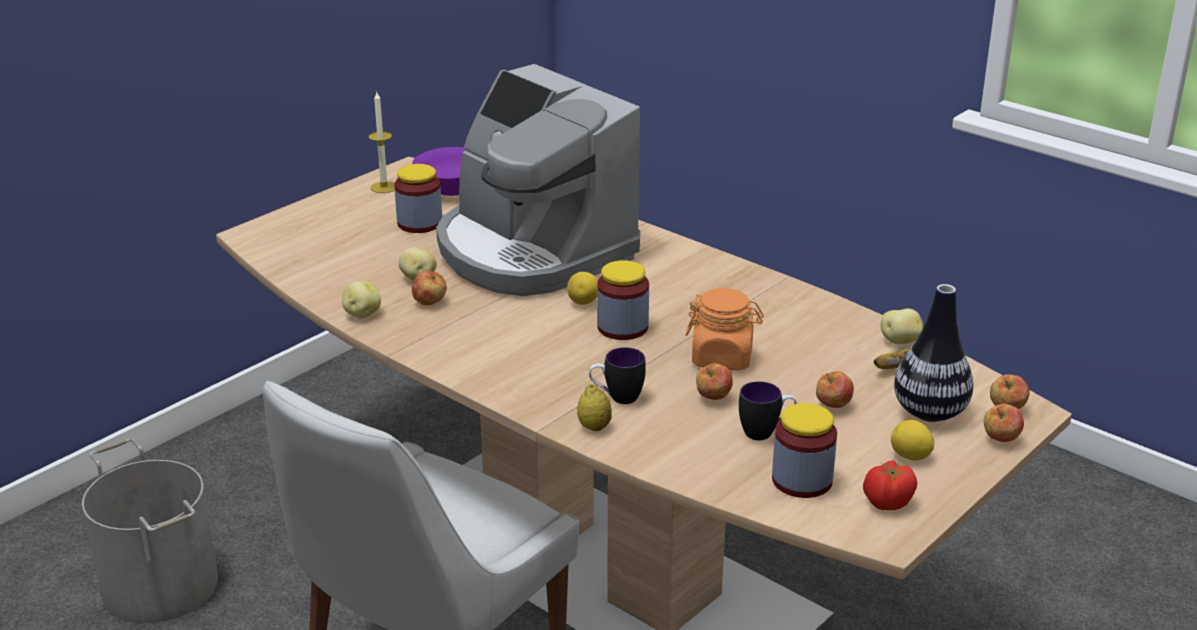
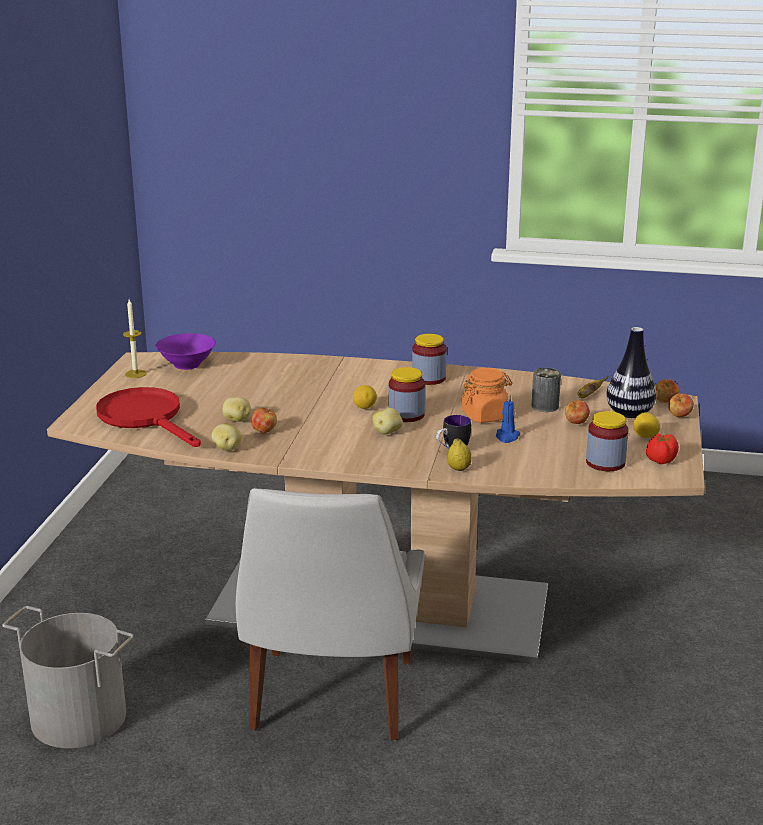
camera: 30 degrees left, 5 degrees down
jar [394,164,442,233] -> jar moved to [412,334,447,385]
coffee machine [436,64,640,296] -> none
apple [696,363,733,400] -> blue candle [496,393,521,443]
mug [739,381,797,441] -> none
potato [881,308,923,344] -> potato moved to [372,408,403,435]
none -> red frying pan [96,387,201,447]
none -> can [532,368,561,412]

